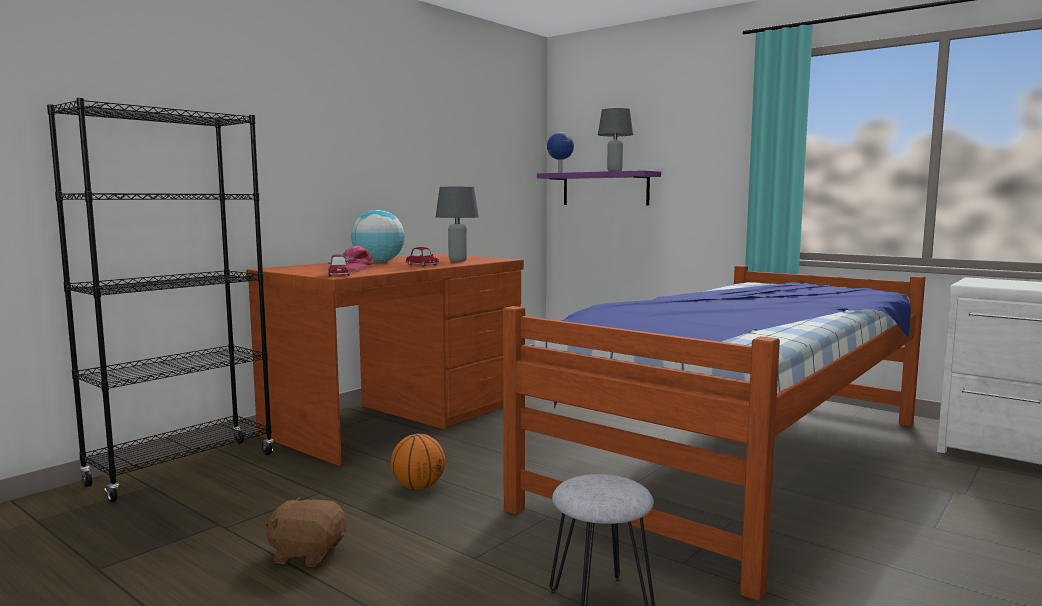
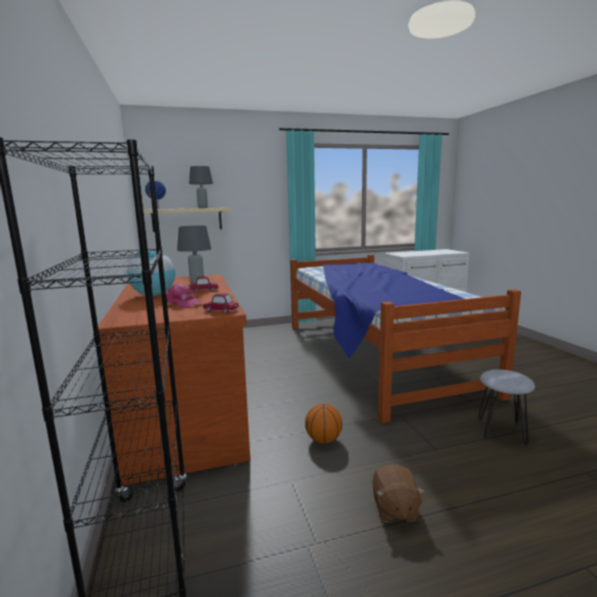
camera: 55 degrees left, 5 degrees up
brown plush toy [265,496,346,567] -> brown plush toy turned 45 degrees counterclockwise [372,464,425,522]
purple shelf [537,170,661,206] -> beige shelf [143,208,231,232]

